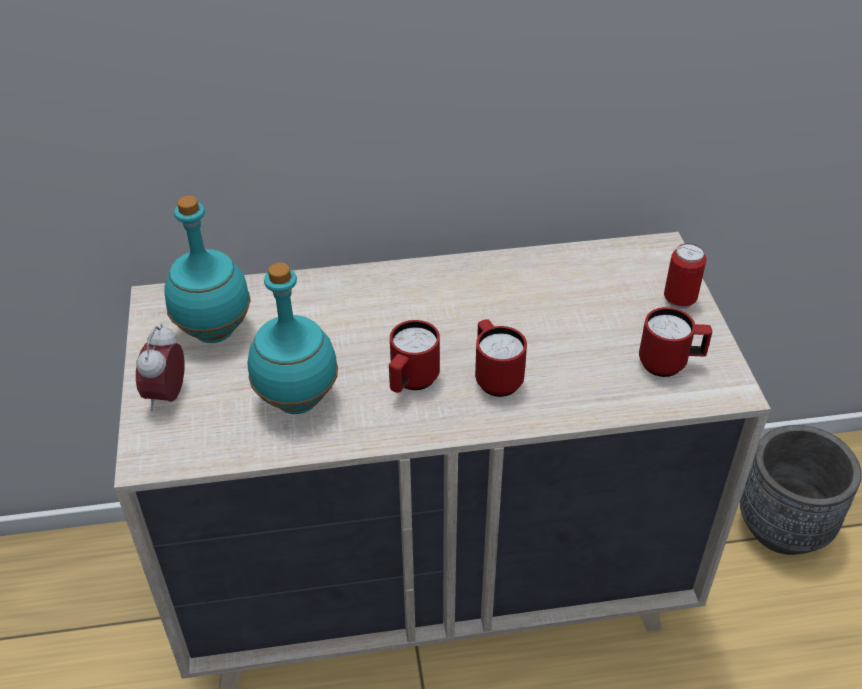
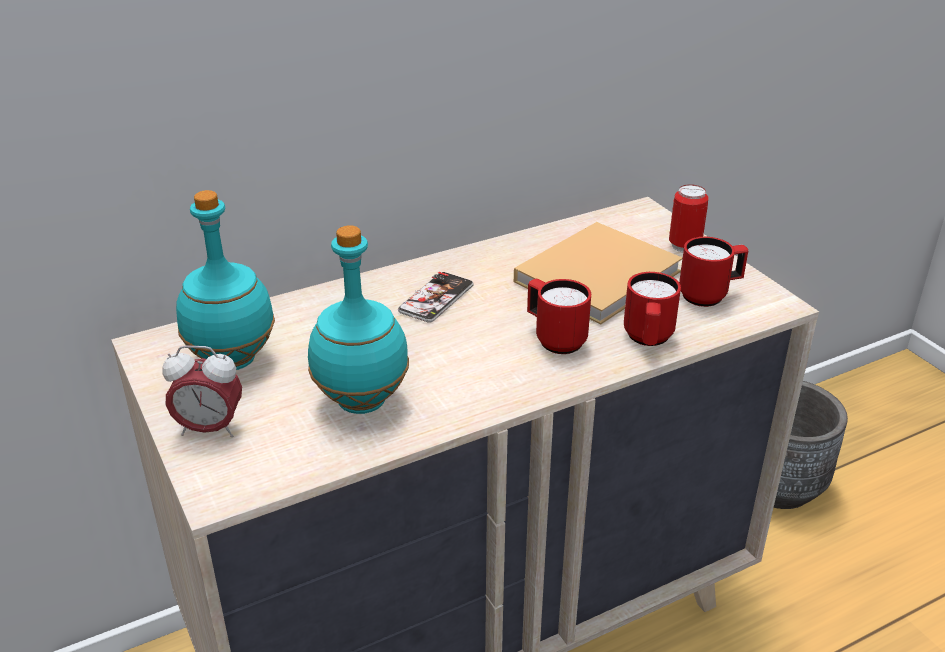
camera: 20 degrees left, 10 degrees down
alarm clock [136,324,185,411] -> alarm clock turned 75 degrees counterclockwise [162,345,242,437]
red mug [389,320,440,393] -> red mug moved to [624,272,681,346]
none -> phone [398,272,474,323]
none -> beige book [514,222,682,325]

